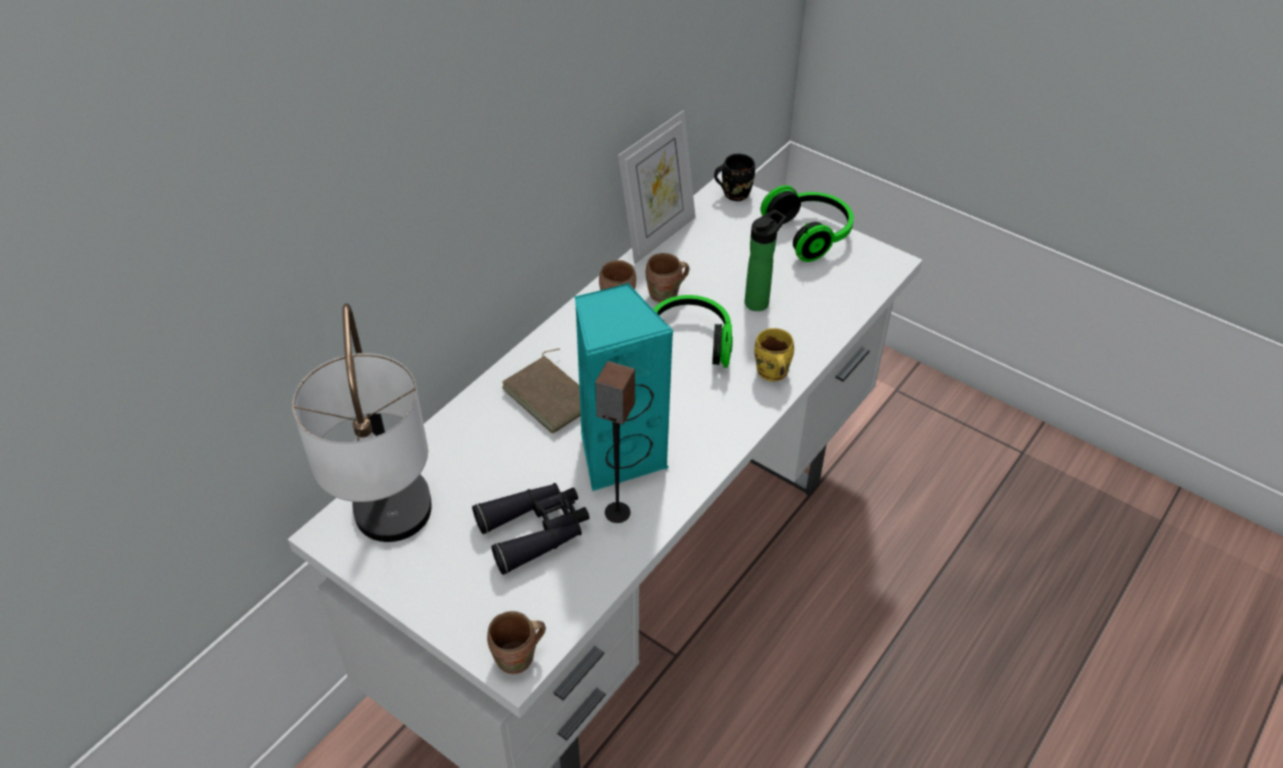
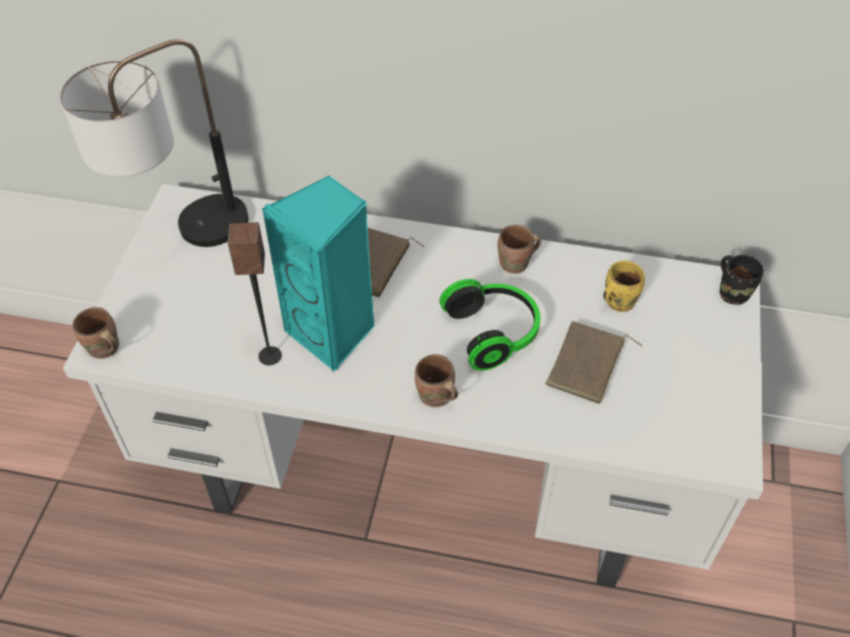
camera: 65 degrees right, 5 degrees up
black binoculars [472,483,590,575] -> none
picture frame [618,110,696,264] -> none
brown mug [646,253,689,303] -> brown mug moved to [415,354,458,407]
bottle [745,210,786,311] -> brown book [546,321,642,404]
yellow mug [754,328,794,381] -> yellow mug moved to [603,260,645,312]
headphones [761,185,854,262] -> none

